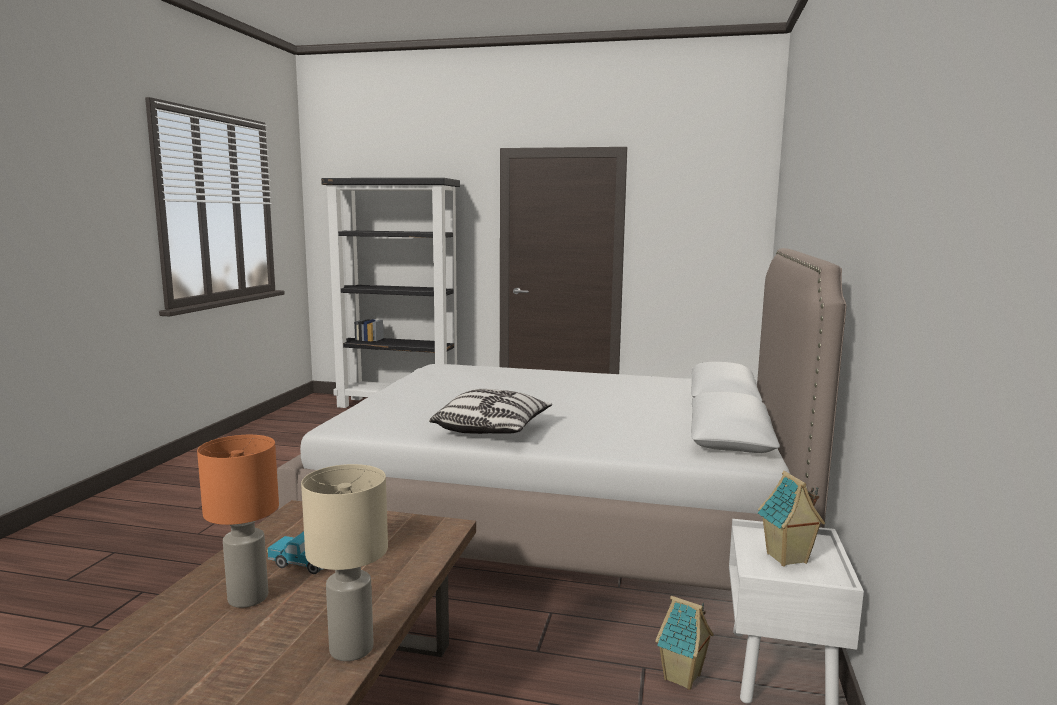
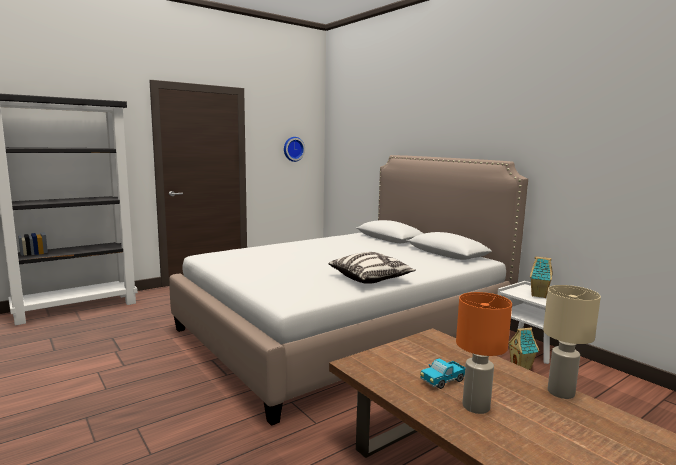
camera: 50 degrees left, 0 degrees up
none -> wall clock [284,137,305,162]

